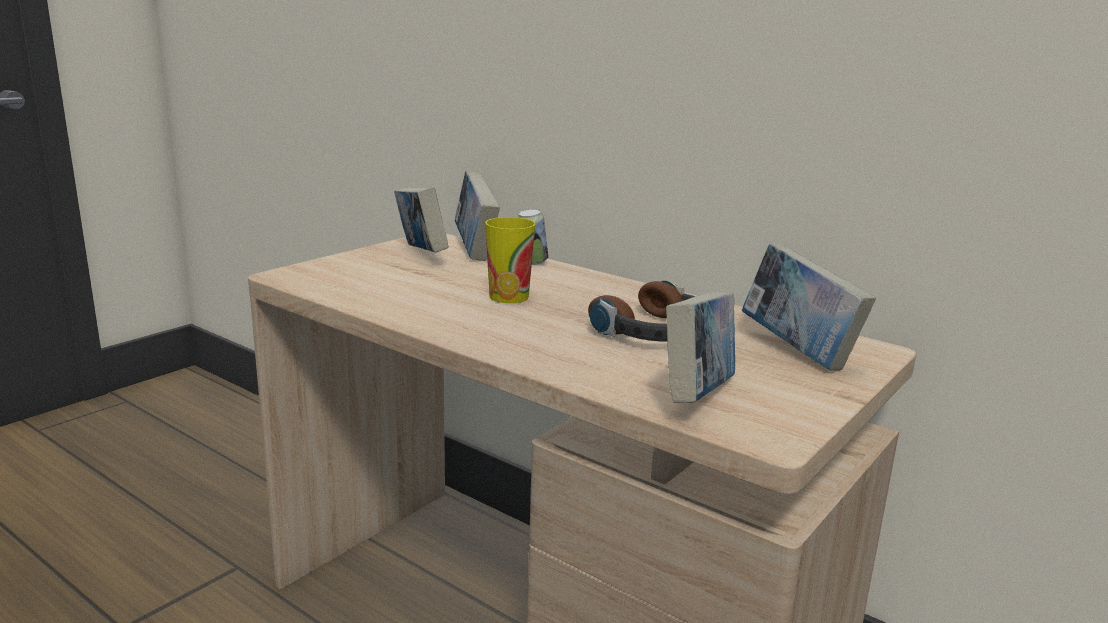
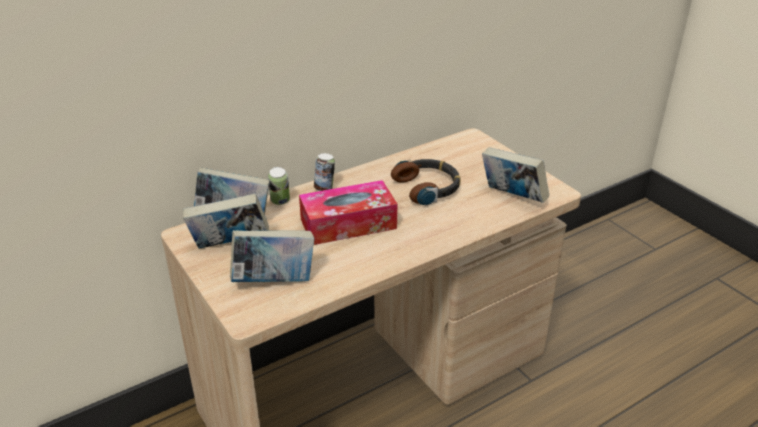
camera: 70 degrees left, 15 degrees up
cup [485,217,536,303] -> tissue box [299,180,397,245]
book [742,243,876,371] -> book moved to [230,230,314,282]
none -> can [314,153,335,191]

